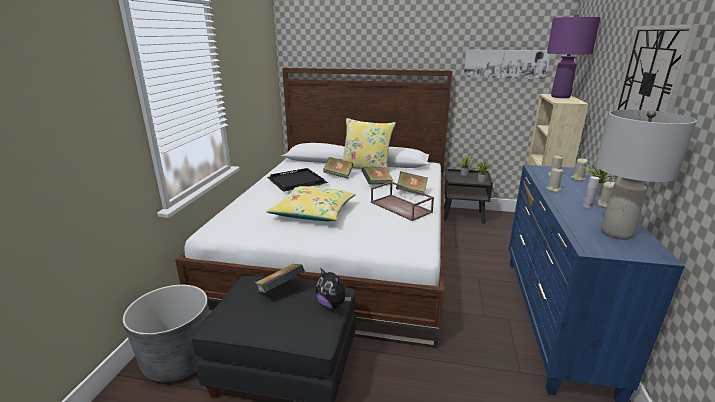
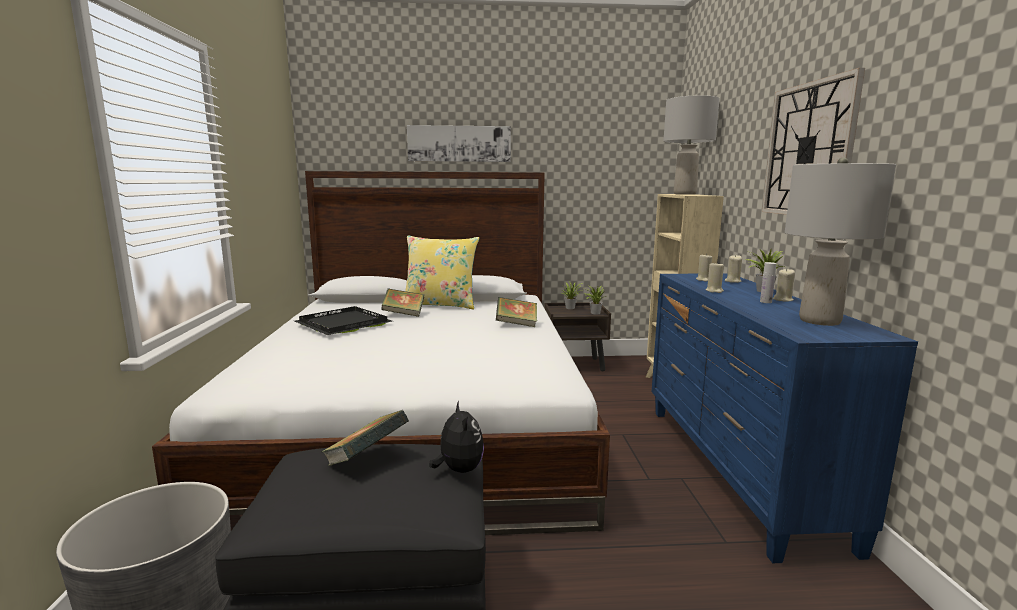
camera: 15 degrees left, 10 degrees down
yellow pillow [266,186,356,221] -> none
plush toy [315,268,351,309] -> plush toy turned 135 degrees counterclockwise [429,401,484,473]
book [361,167,393,184] -> none
brown tray [371,181,434,221] -> none
picture [463,50,550,79] -> picture moved to [407,125,511,162]
purple table lamp [547,14,601,98] -> grey table lamp [663,95,720,195]

